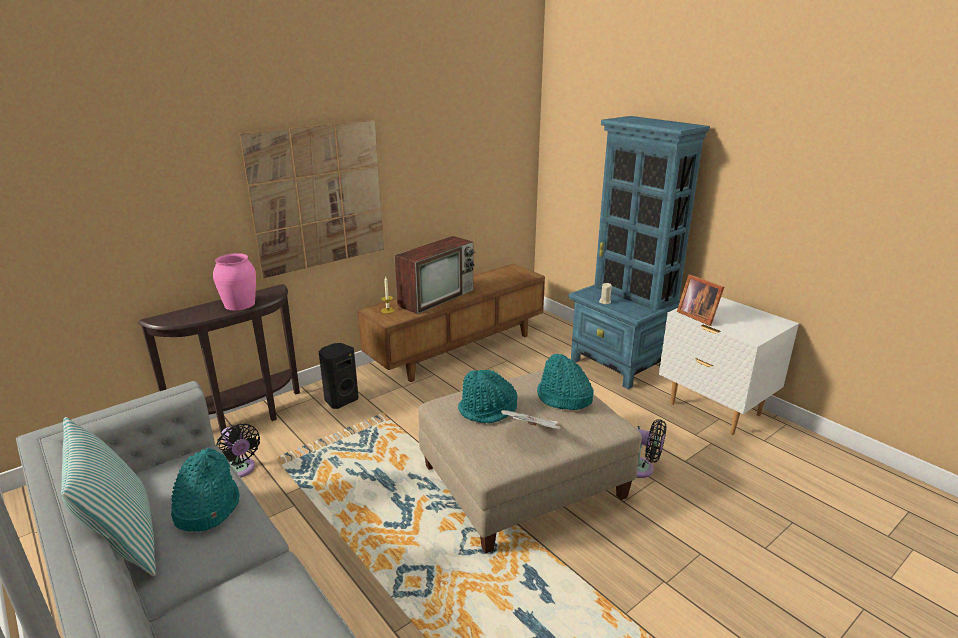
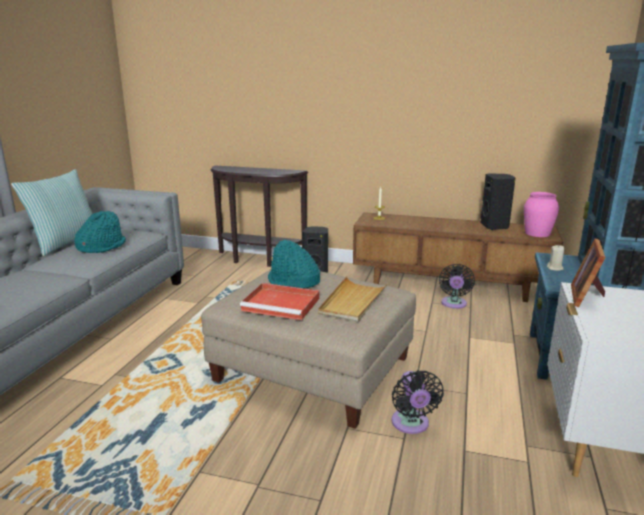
camera: 55 degrees right, 5 degrees down
pink vase [213,253,256,310] -> pink vase moved to [524,192,559,237]
black fan [216,423,260,478] -> black fan moved to [439,264,475,309]
picture [239,120,384,278] -> none
television [394,236,475,315] -> none
newspaper [501,410,561,430] -> red tray [240,283,320,320]
turquoise hat [537,354,594,410] -> beige tray [318,276,388,322]
none -> black speaker [480,173,516,230]

